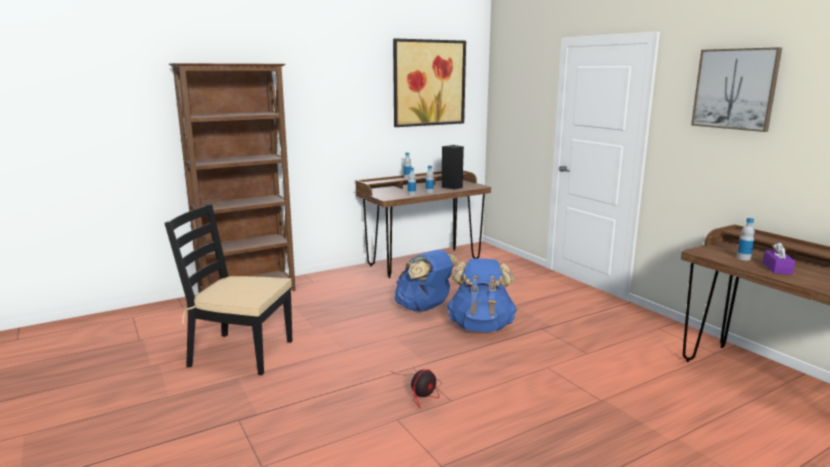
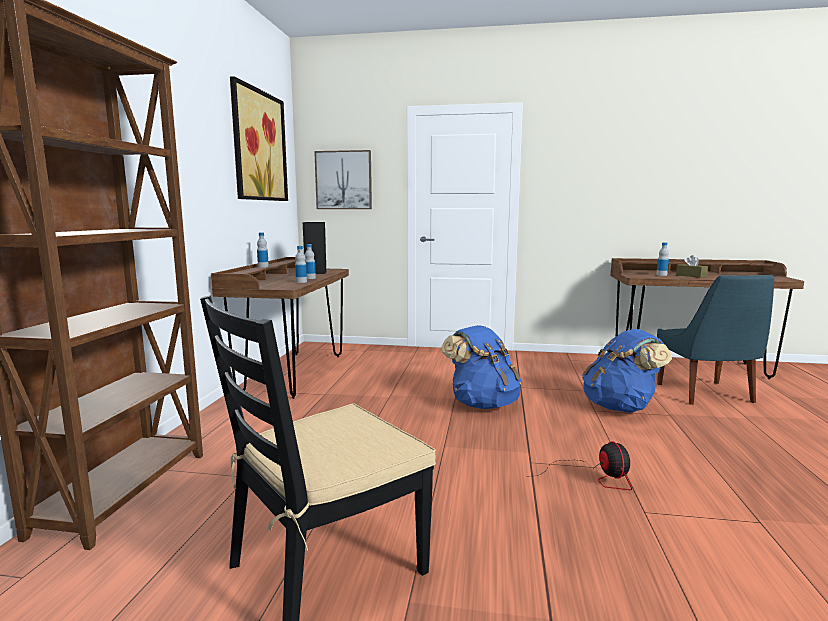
camera: 50 degrees left, 5 degrees down
blue backpack [395,250,460,312] -> blue backpack moved to [582,329,672,413]
picture [691,47,782,132] -> picture moved to [314,150,372,209]
purple tissue box [763,242,795,275] -> brown tissue box [676,255,708,278]
none -> blue chair [657,275,774,405]

